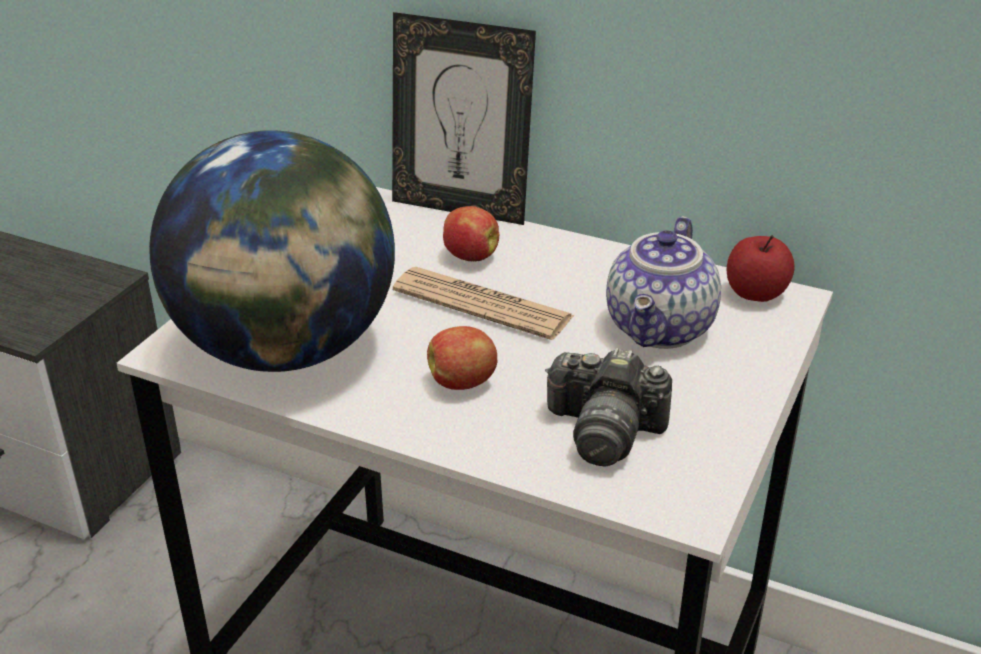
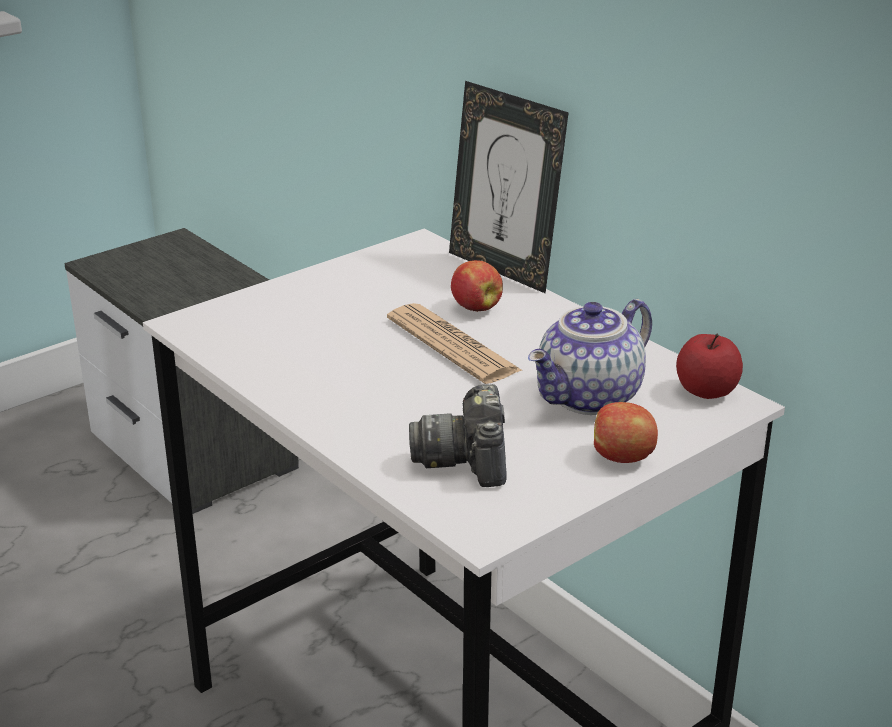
camera: 25 degrees right, 5 degrees down
globe [149,130,395,372] -> none
apple [427,326,497,390] -> apple moved to [594,402,658,463]
camera [545,348,672,467] -> camera turned 45 degrees clockwise [409,384,507,487]

